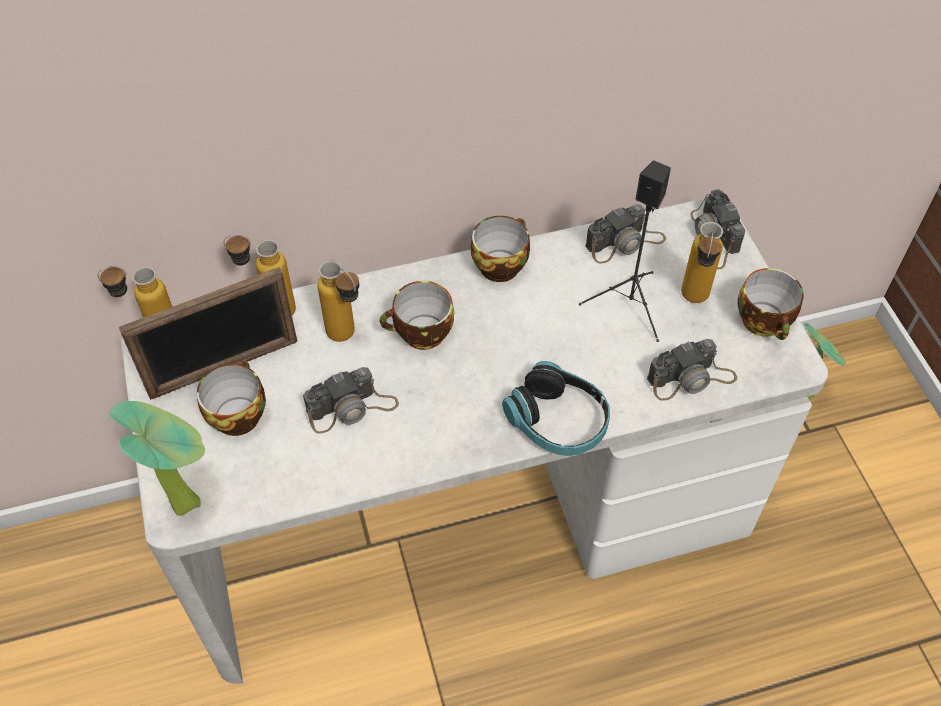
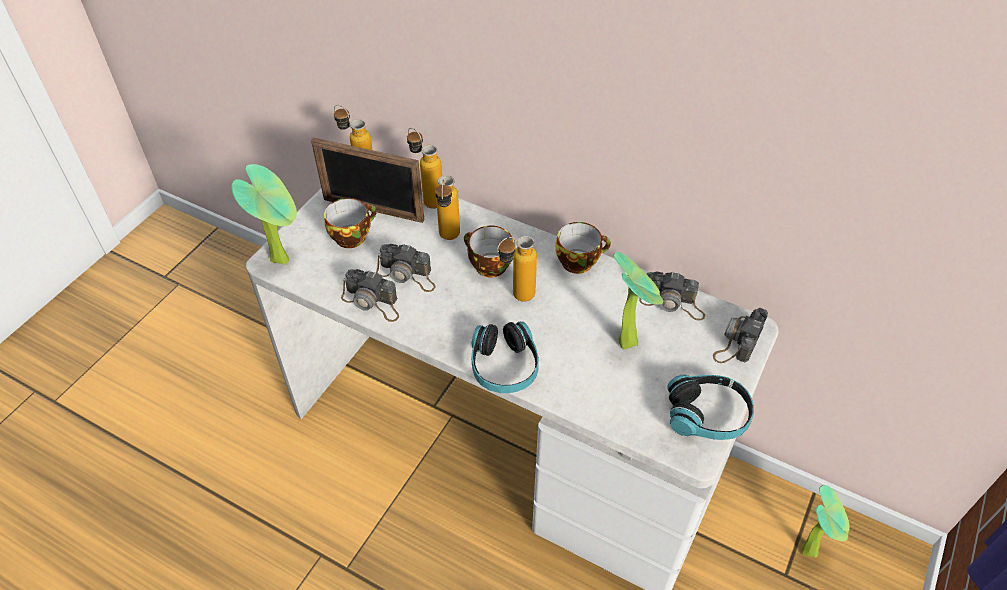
camera: 45 degrees right, 5 degrees down
black speaker [579,160,671,342] -> potted plant [613,252,663,349]
camera [647,339,737,401] -> camera moved to [341,269,399,322]
bottle [681,222,723,303] -> bottle moved to [497,236,537,302]
cup [738,268,804,340] -> headphones [667,375,754,440]

